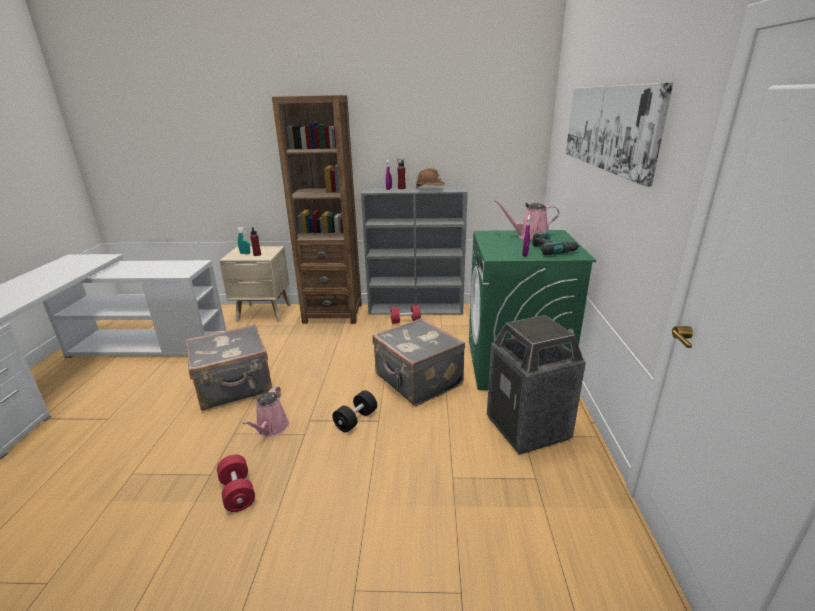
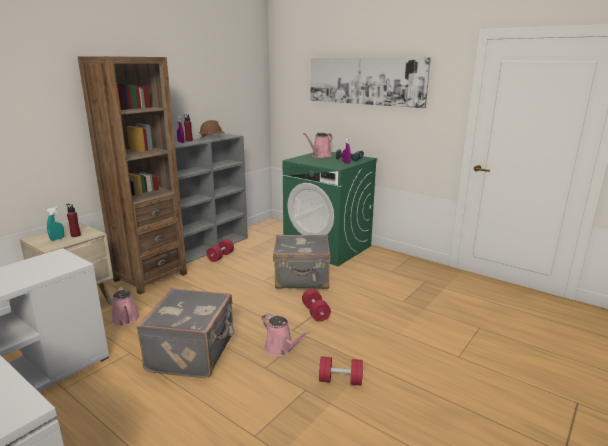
camera: 55 degrees left, 5 degrees down
black dumbbell [332,390,377,432] -> red dumbbell [302,289,331,322]
trash can [487,315,586,455] -> none
none -> pink watering can [112,287,140,326]

